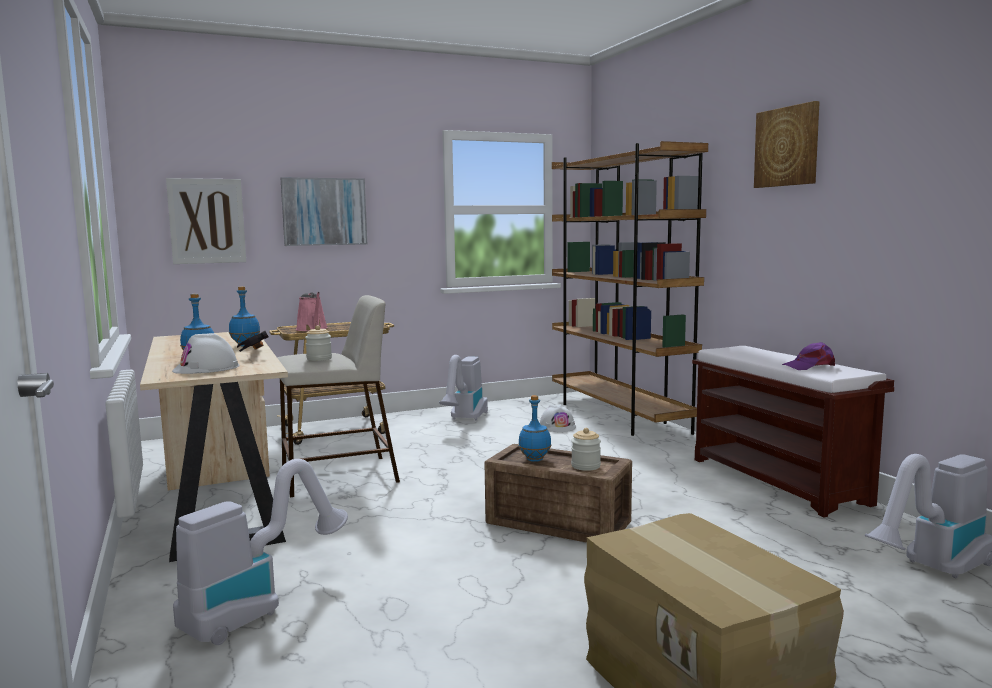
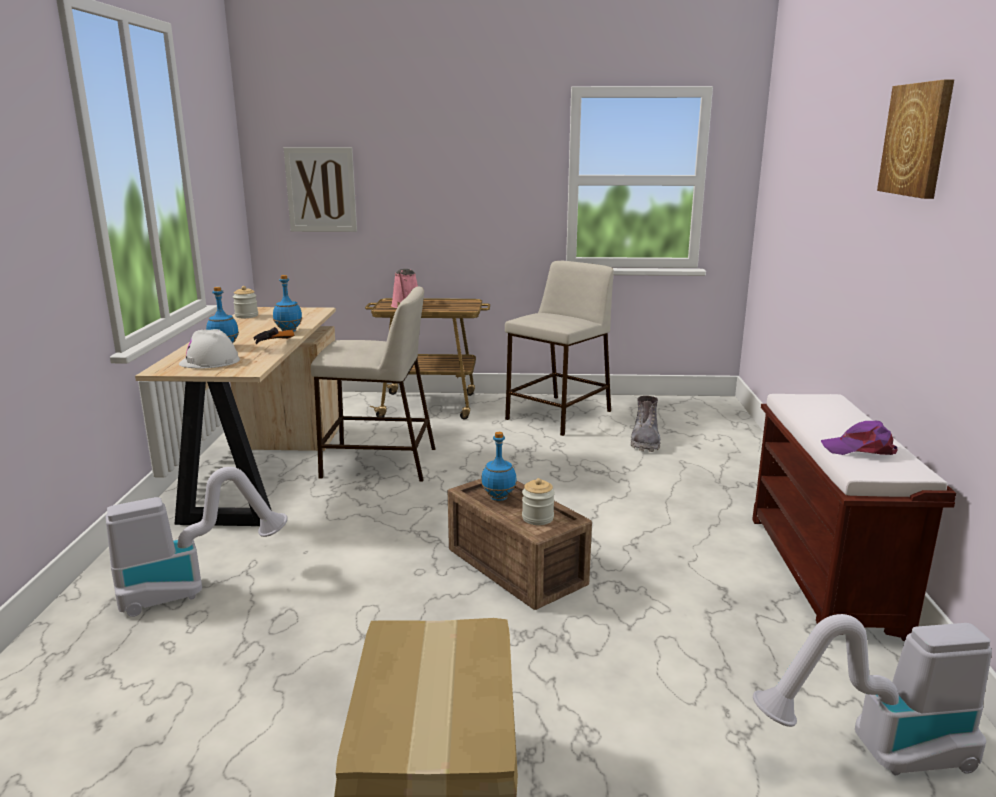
camera: 25 degrees right, 10 degrees up
picture [281,177,367,246] -> none
jar [305,325,332,361] -> jar moved to [233,286,258,318]
vacuum cleaner [439,355,488,421] -> beige stool [505,261,614,436]
white hard hat [540,404,576,432] -> grey boot [631,396,661,452]
brown bookcase [552,141,708,436] -> none

